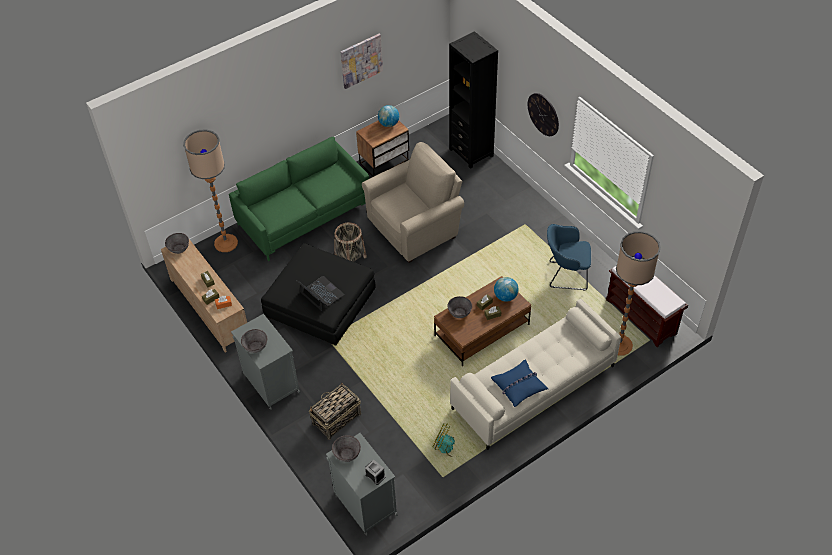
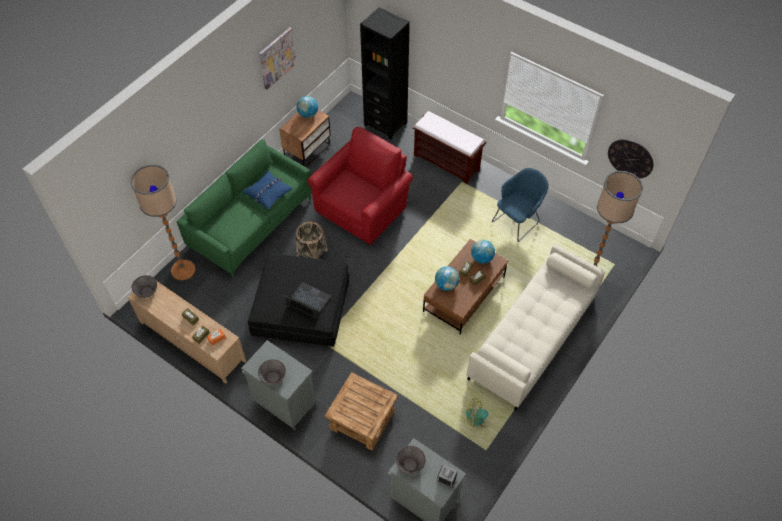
camera: 20 degrees left, 5 degrees up
basket [309,383,361,440] -> brown side table [325,372,398,450]
beige armchair [362,142,464,263] -> red armchair [307,127,413,246]
grey bowl [447,296,472,318] -> globe [435,266,459,291]
blue pillow [491,360,548,407] -> blue pillow moved to [242,170,293,210]
wall clock [528,93,559,136] -> wall clock moved to [608,139,654,179]
blue armchair [547,224,591,291] -> blue armchair turned 150 degrees clockwise [492,168,548,242]
brown bench [606,257,688,347] -> brown bench moved to [412,111,486,184]

